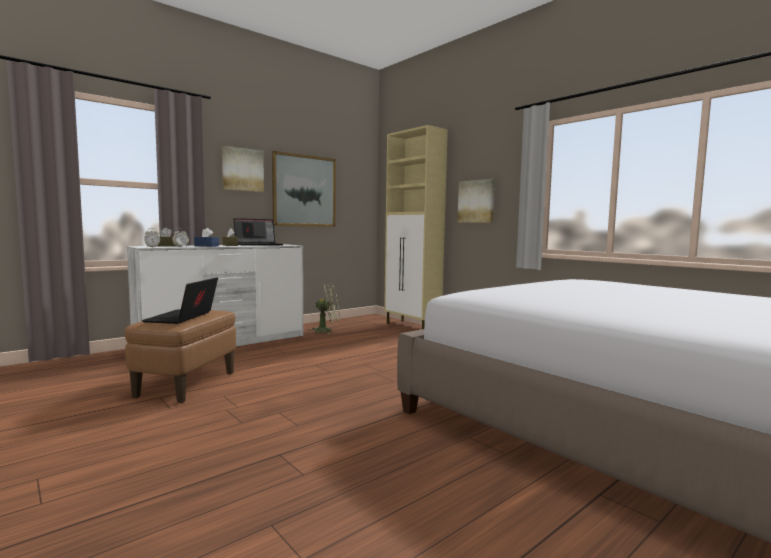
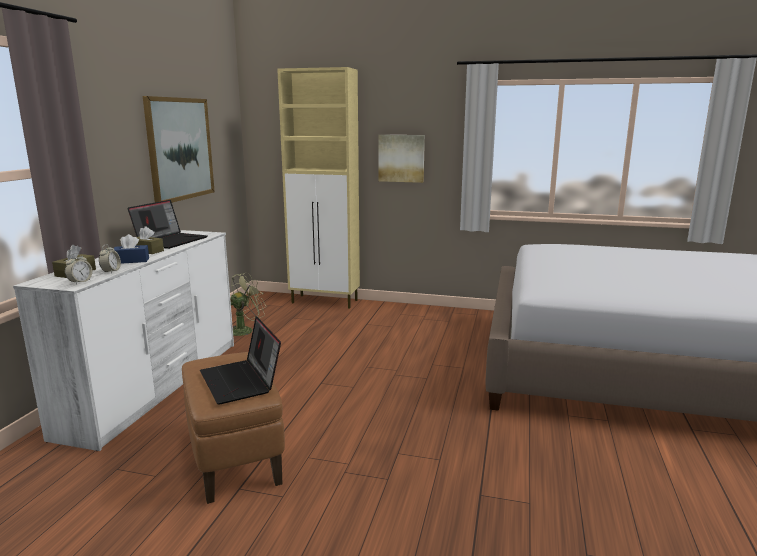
camera: 35 degrees left, 10 degrees up
picture [222,146,264,192] -> none

